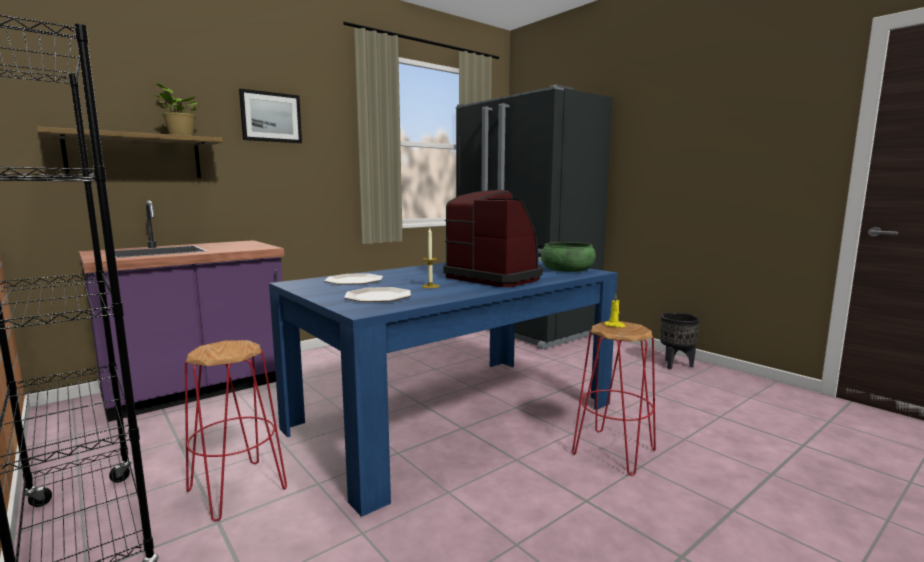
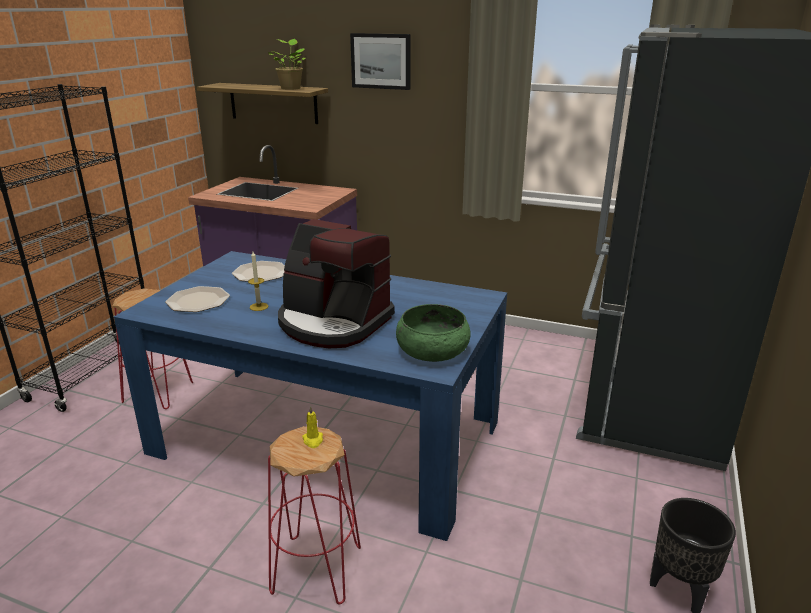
camera: 60 degrees right, 15 degrees up
coffee machine [443,190,543,287] -> coffee machine turned 105 degrees clockwise [278,219,395,348]

